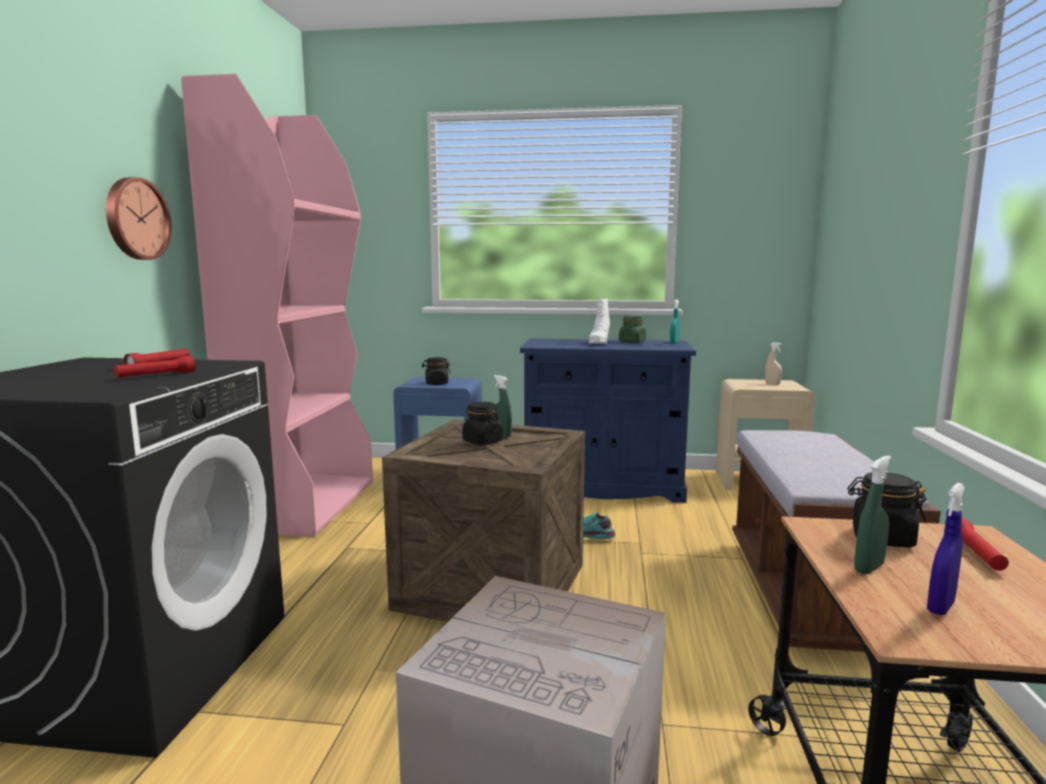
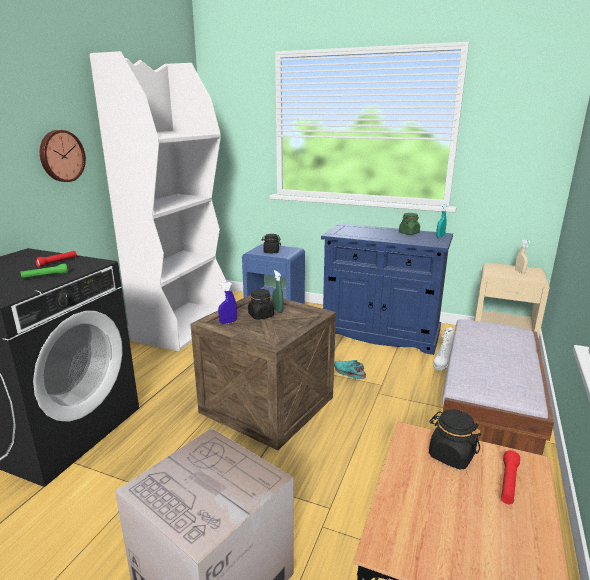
camera: 15 degrees right, 10 degrees up
red flashlight [115,356,195,378] -> green flashlight [20,263,68,279]
pink bookcase [181,74,373,537] -> white bookcase [90,51,227,351]
white boot [589,298,610,344] -> white boot moved to [433,327,454,371]
green spray bottle [854,455,891,574] -> none
blue spray bottle [927,483,965,615] -> blue spray bottle moved to [218,282,237,324]

